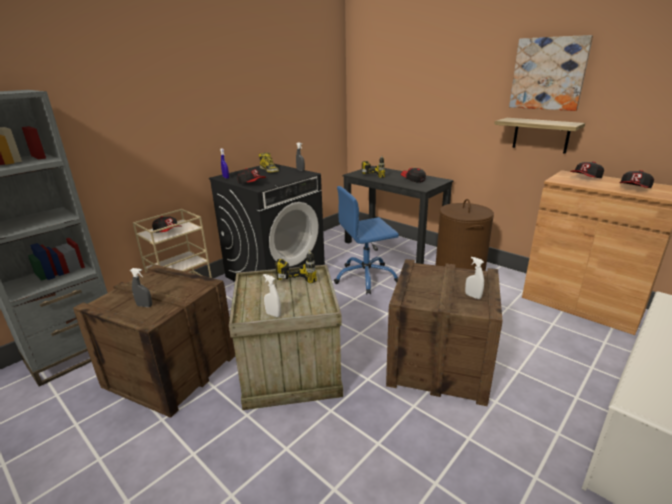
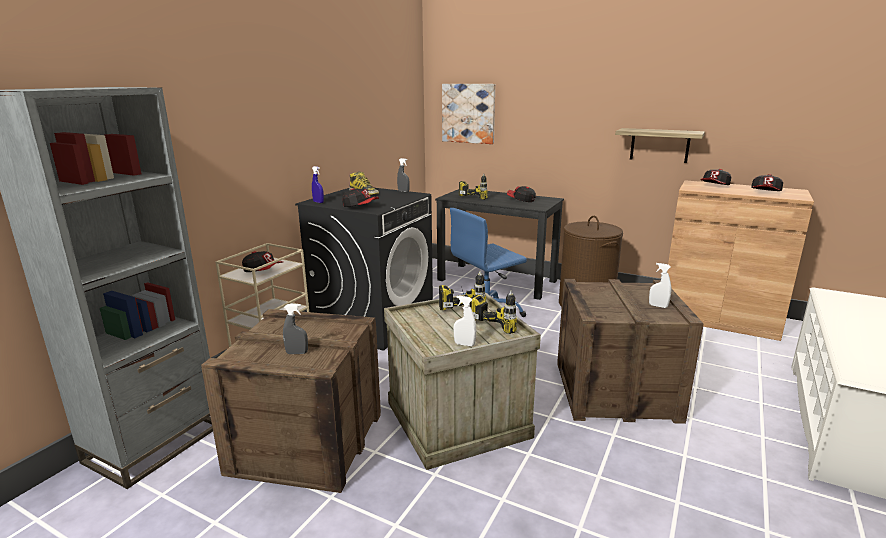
camera: 15 degrees left, 5 degrees down
picture [509,35,593,111] -> picture moved to [442,84,495,144]
none -> power drill [470,290,517,334]

